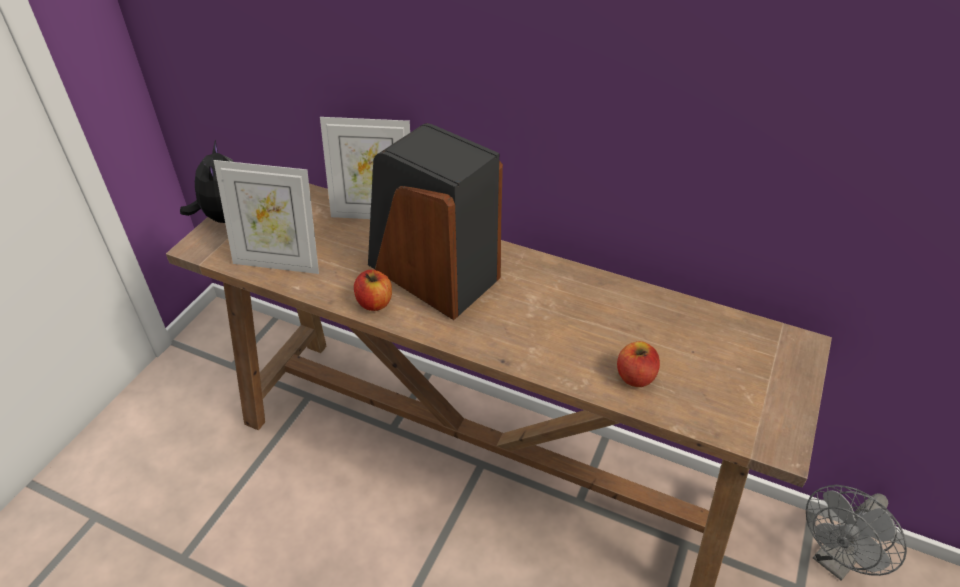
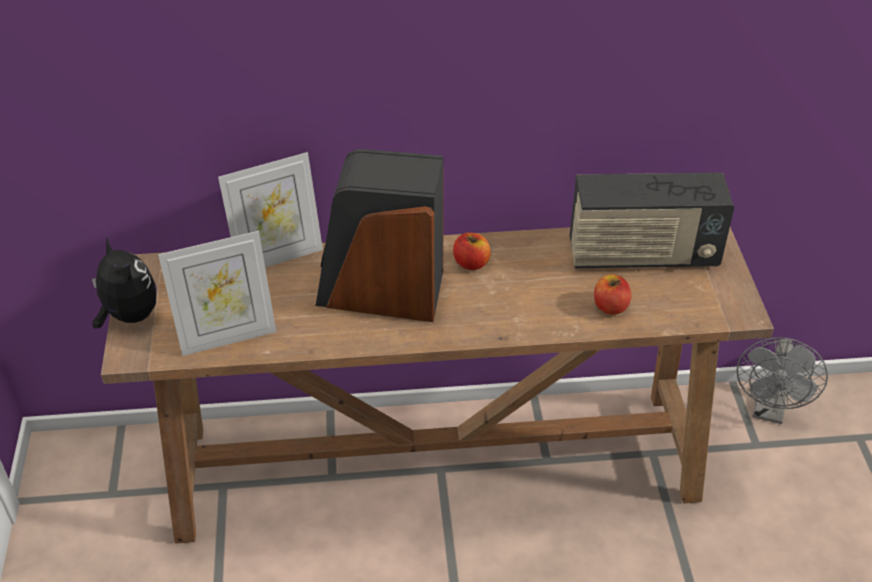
camera: 30 degrees left, 0 degrees up
apple [354,270,392,311] -> apple moved to [453,233,491,270]
none -> radio [570,173,734,268]

